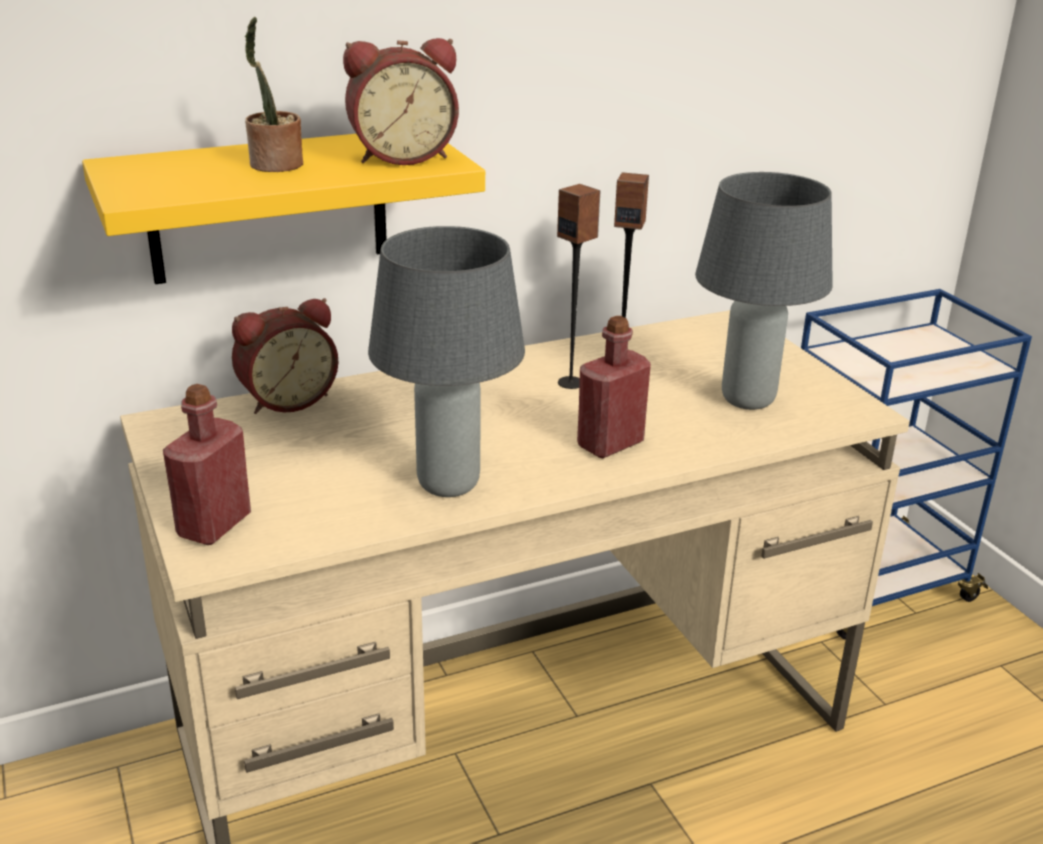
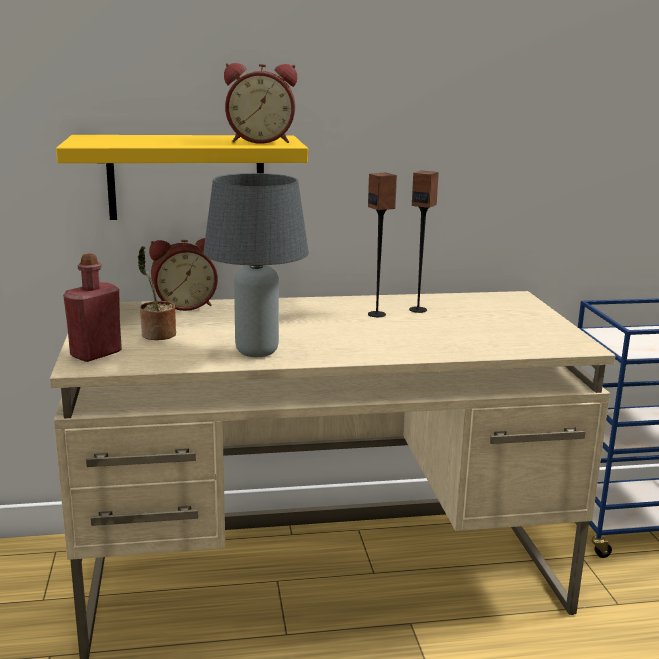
camera: 15 degrees right, 10 degrees down
potted plant [245,17,303,172] -> potted plant moved to [138,246,176,340]
red bottle [577,316,651,458] -> none
grey table lamp [695,172,833,410] -> none

